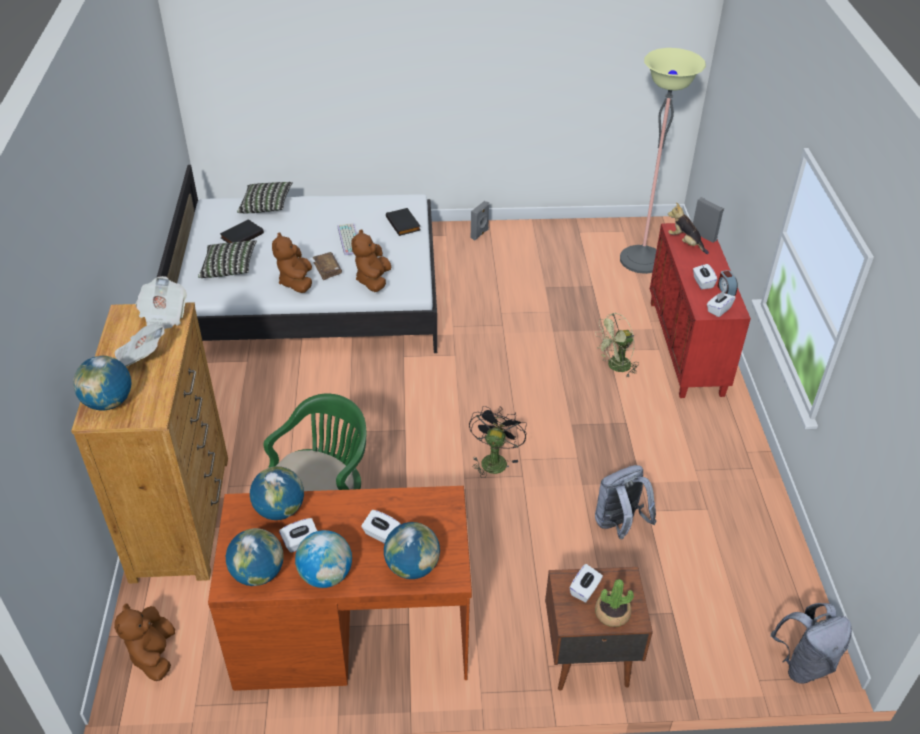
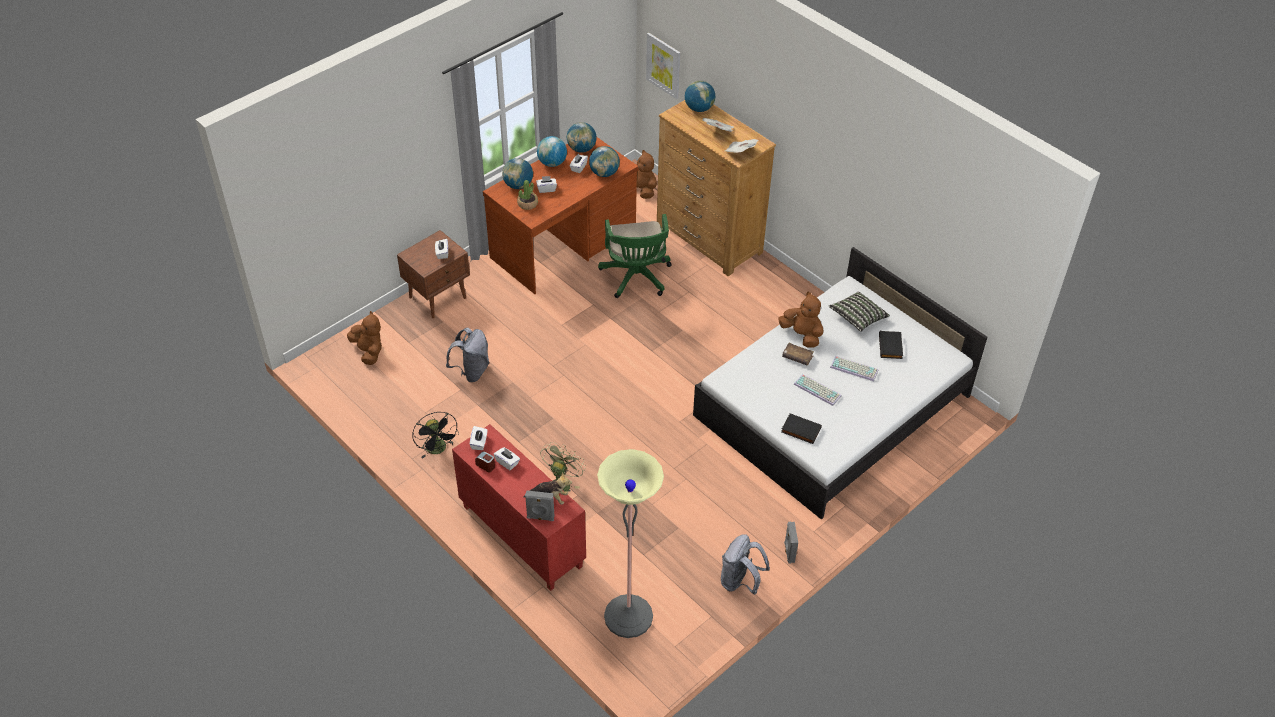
camera: 140 degrees right, 5 degrees up
pillow [237,182,293,213] -> none
brown plush toy [351,229,391,292] -> brown plush toy moved to [347,311,382,365]
black fan [469,406,526,478] -> black fan moved to [412,412,459,459]
potted plant [595,579,634,627] -> potted plant moved to [517,180,538,210]
grey backpack [770,603,852,684] -> grey backpack moved to [721,534,770,595]
none -> picture [646,33,680,99]
none -> keyboard [830,356,878,381]

